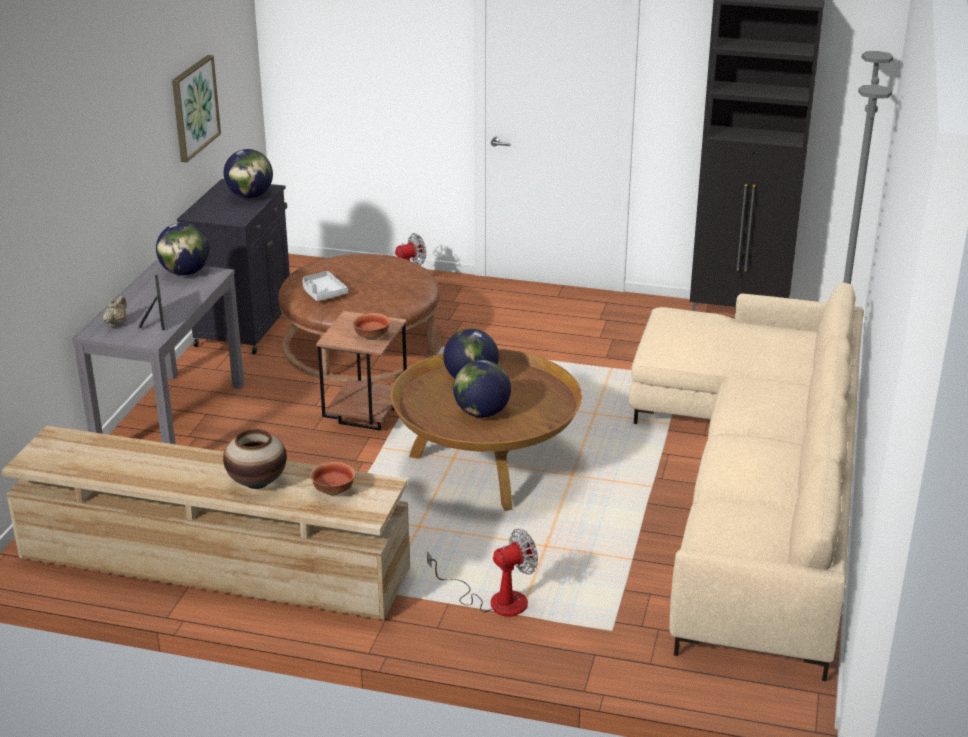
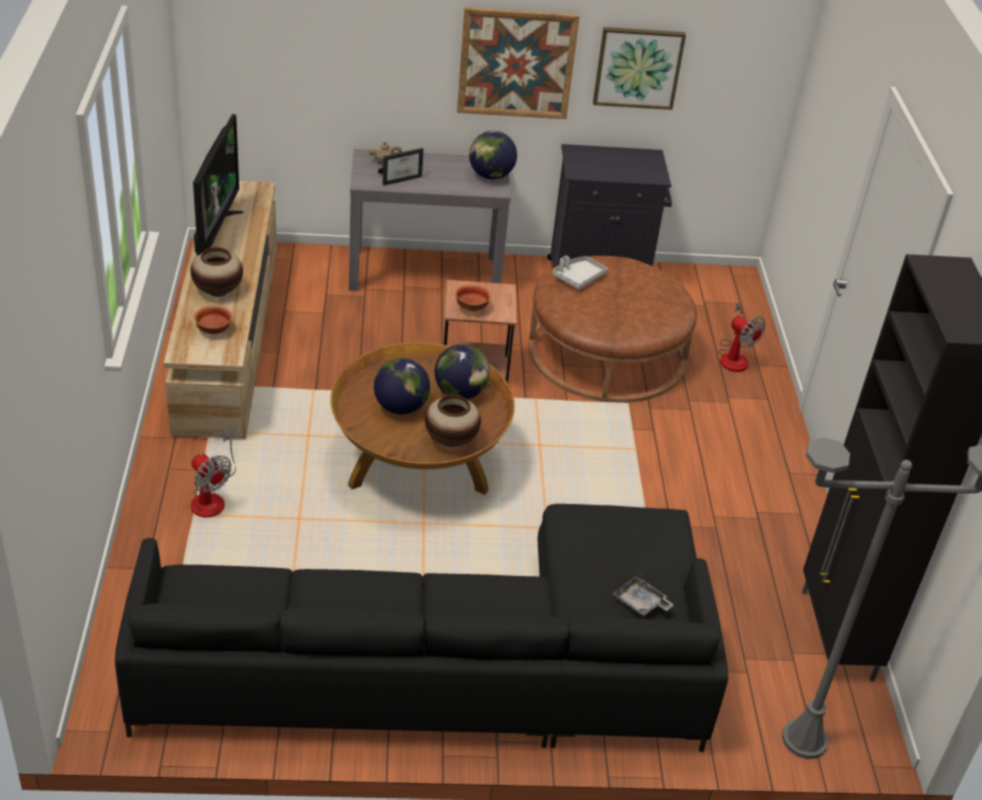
camera: 70 degrees right, 10 degrees up
globe [224,149,273,198] -> none
beige sofa [629,283,864,681] -> black sofa [115,504,728,752]
none -> television [193,114,243,256]
none -> vase [425,394,481,447]
none -> picture [457,7,580,119]
none -> grey tray [613,573,674,616]

